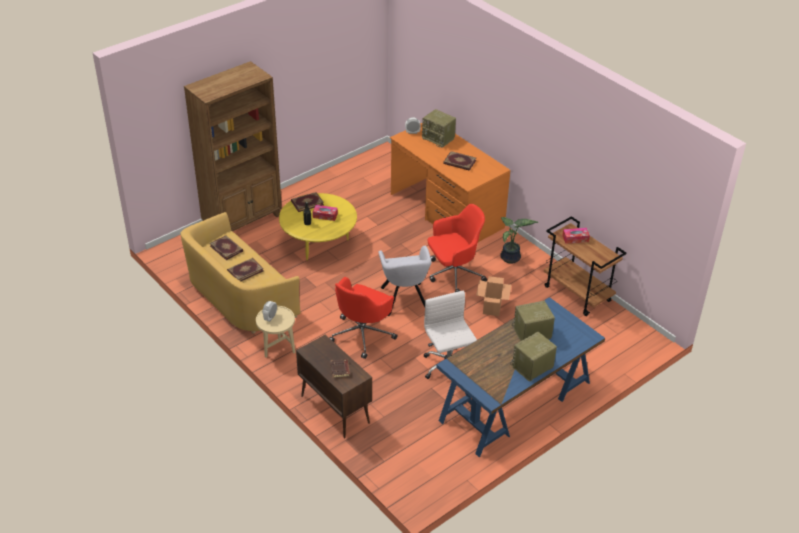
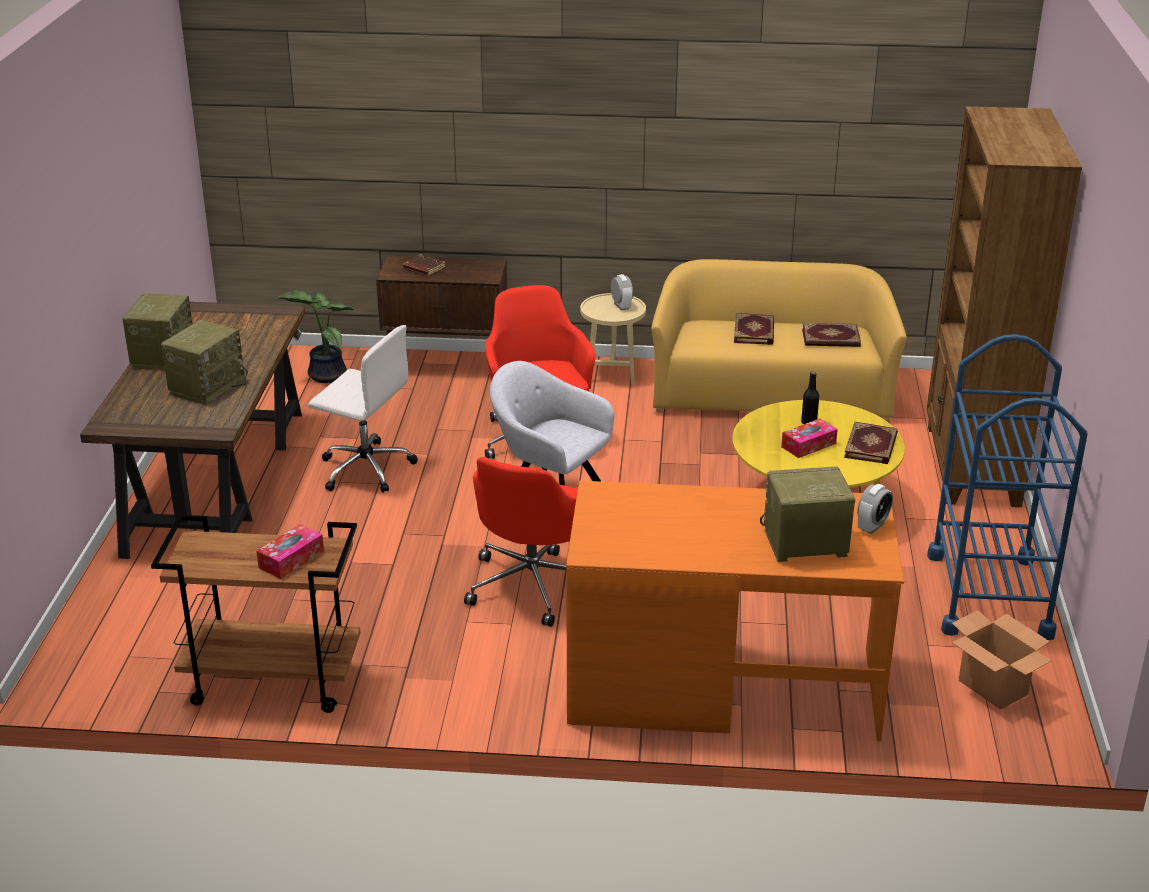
camera: 135 degrees right, 10 degrees down
blue desk [436,297,605,457] -> brown desk [80,302,305,559]
book [443,151,476,171] -> none
cardboard box [476,276,511,316] -> cardboard box moved to [952,610,1052,710]
potted plant [500,217,538,264] -> potted plant moved to [277,290,357,383]
none -> blue cart [927,334,1088,640]

